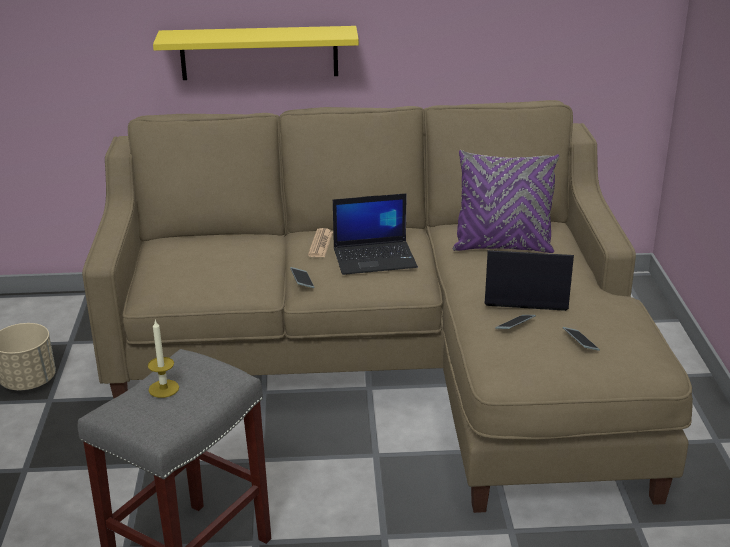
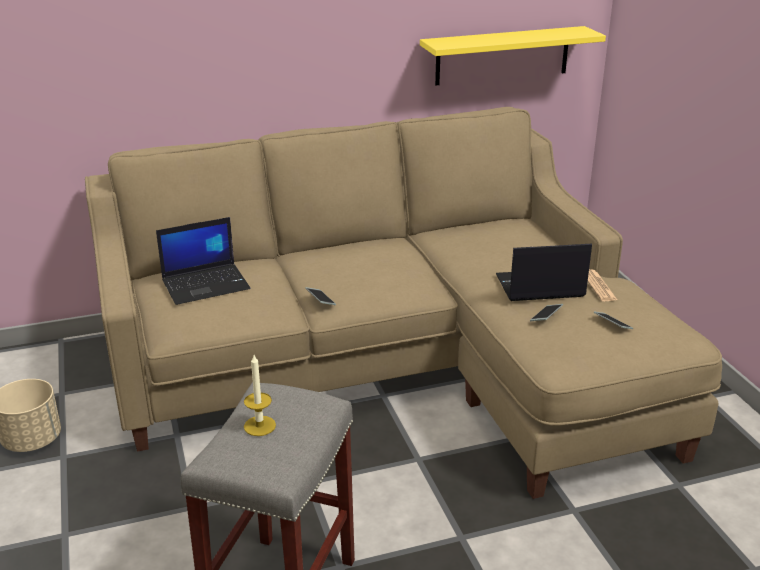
camera: 15 degrees left, 0 degrees up
yellow shelf [153,26,359,80] -> yellow shelf moved to [420,26,606,86]
newspaper [308,228,333,257] -> newspaper moved to [588,269,617,301]
laptop [333,193,418,275] -> laptop moved to [156,217,250,305]
purple pillow [453,150,559,253] -> none

